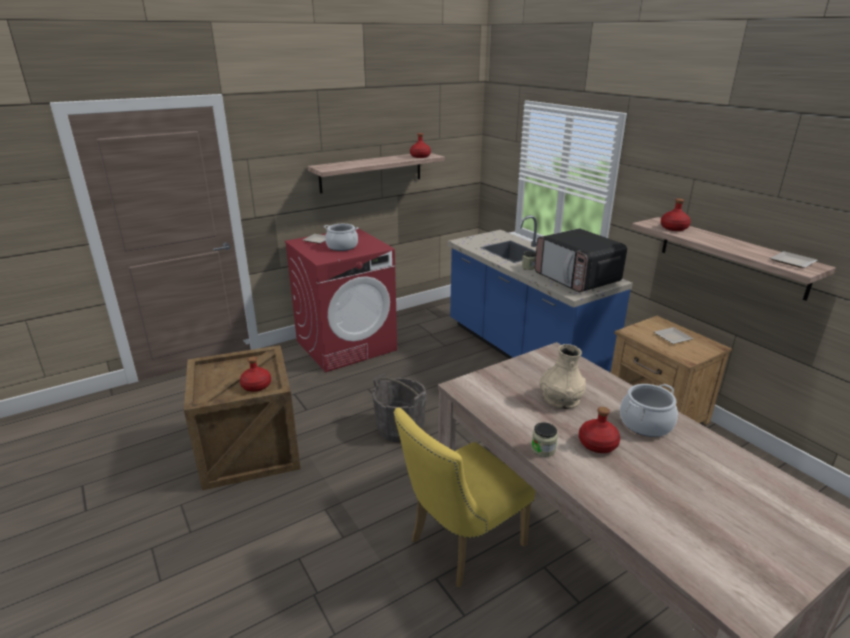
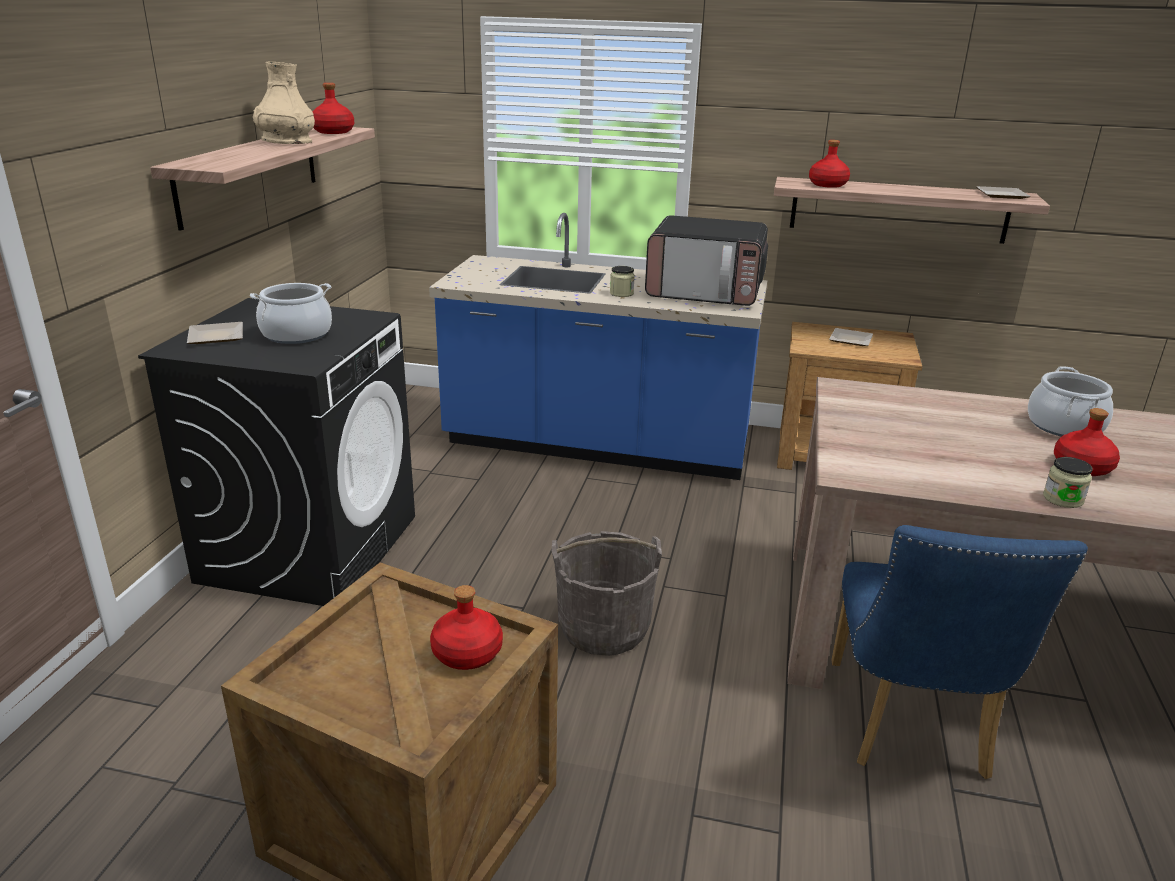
camera: 45 degrees left, 0 degrees up
red washing machine [285,228,397,372] -> black washing machine [138,298,415,606]
yellow chair [394,408,535,588] -> blue chair [831,525,1088,779]
beige vase [539,344,586,409] -> beige vase moved to [253,62,315,144]

